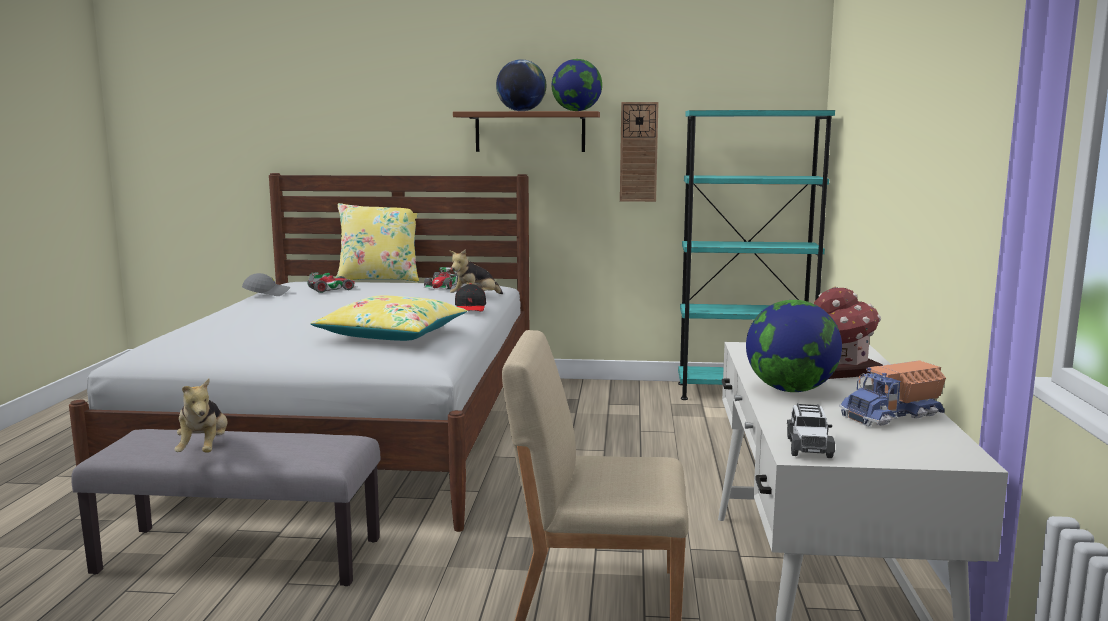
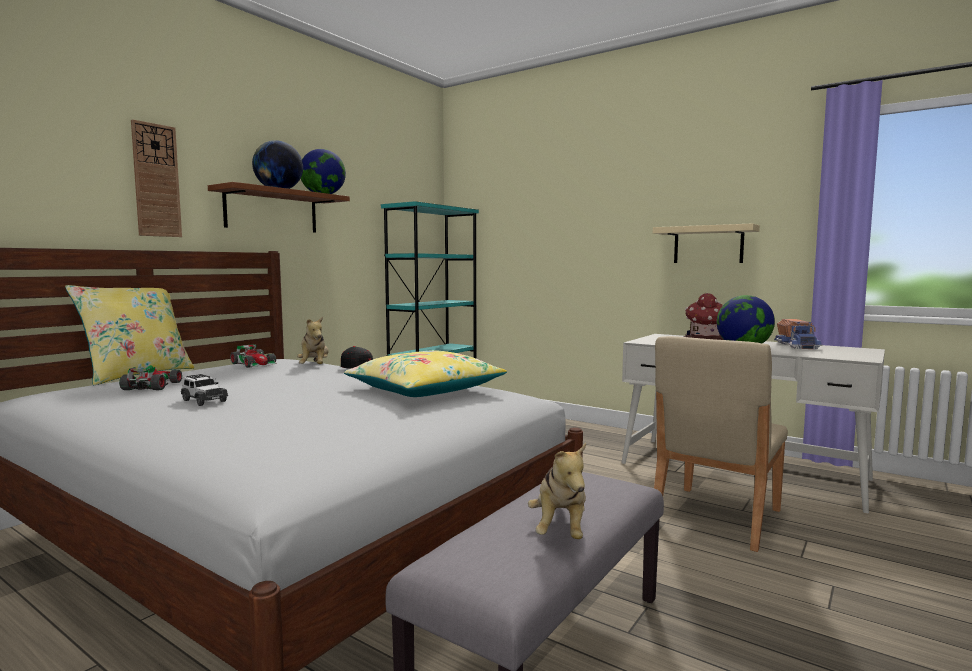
camera: 60 degrees left, 5 degrees down
plush toy [174,379,228,453] -> plush toy turned 75 degrees clockwise [528,443,586,539]
grey cap [242,273,290,296] -> none
wall clock [620,102,658,202] -> wall clock moved to [131,119,182,237]
toy car [787,403,835,458] -> toy car moved to [181,374,228,406]
none -> beige shelf [653,223,760,263]

